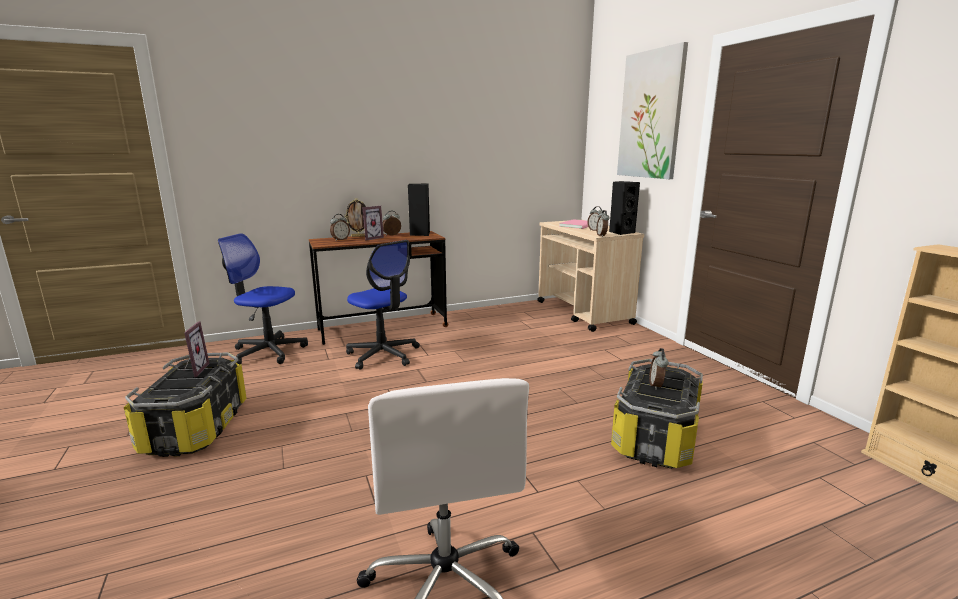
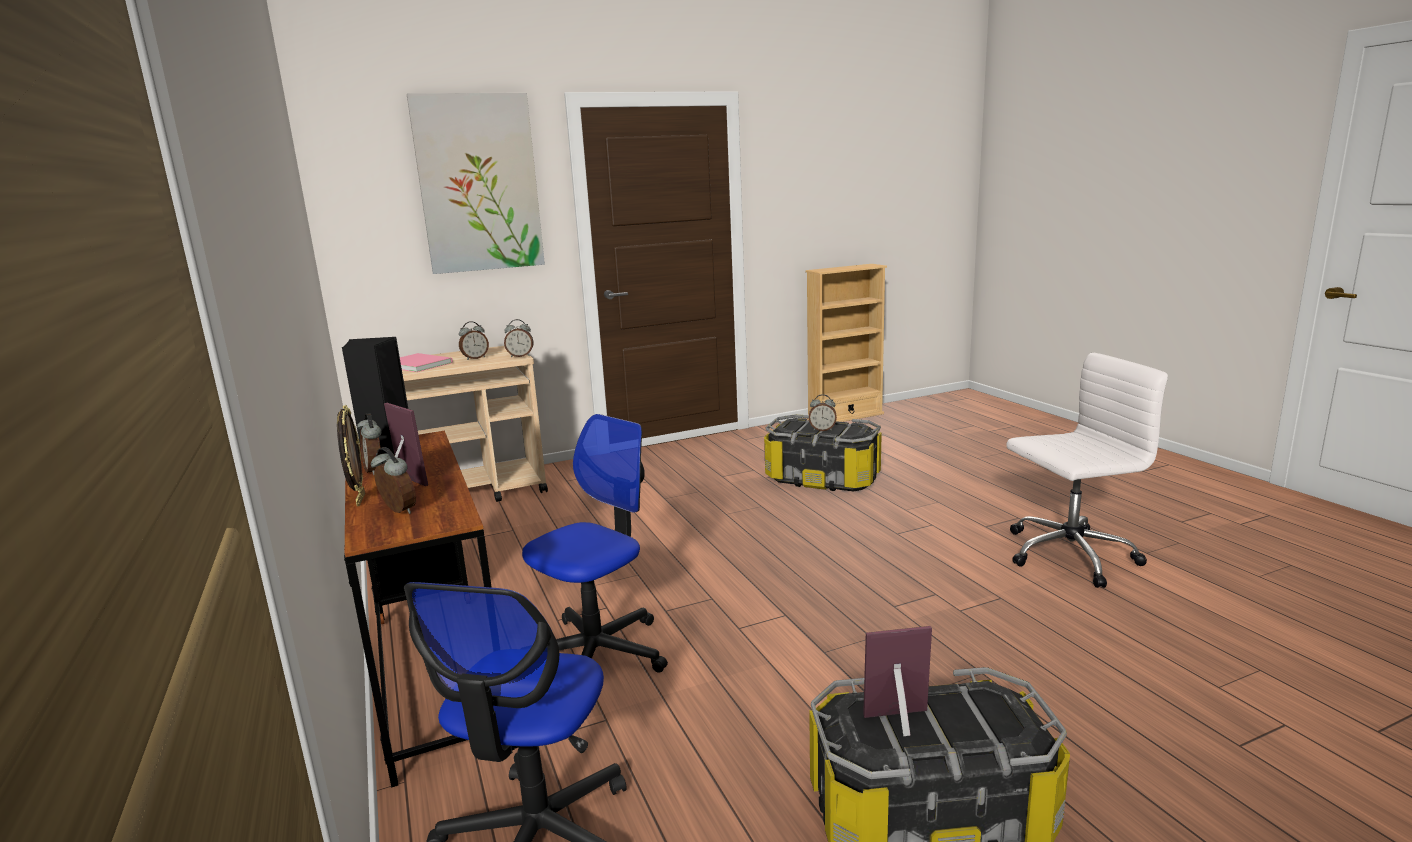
camera: 90 degrees left, 0 degrees up
black speaker [609,181,640,235] -> none

